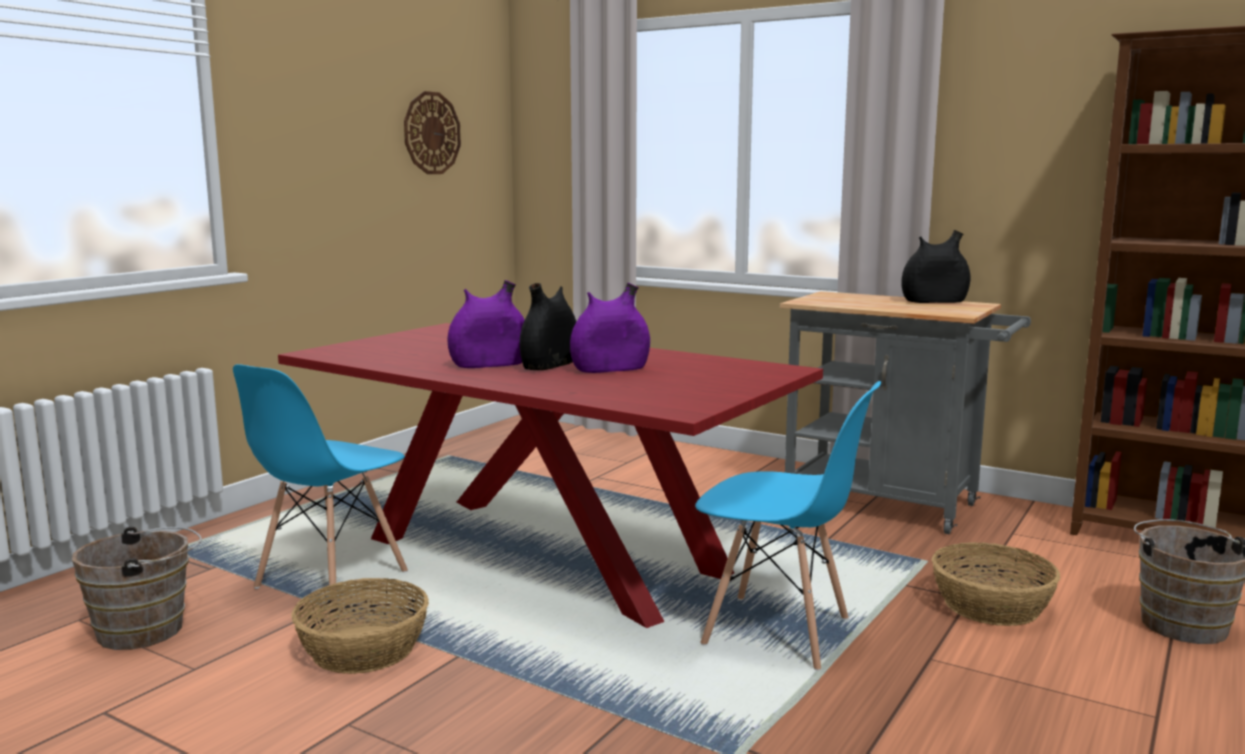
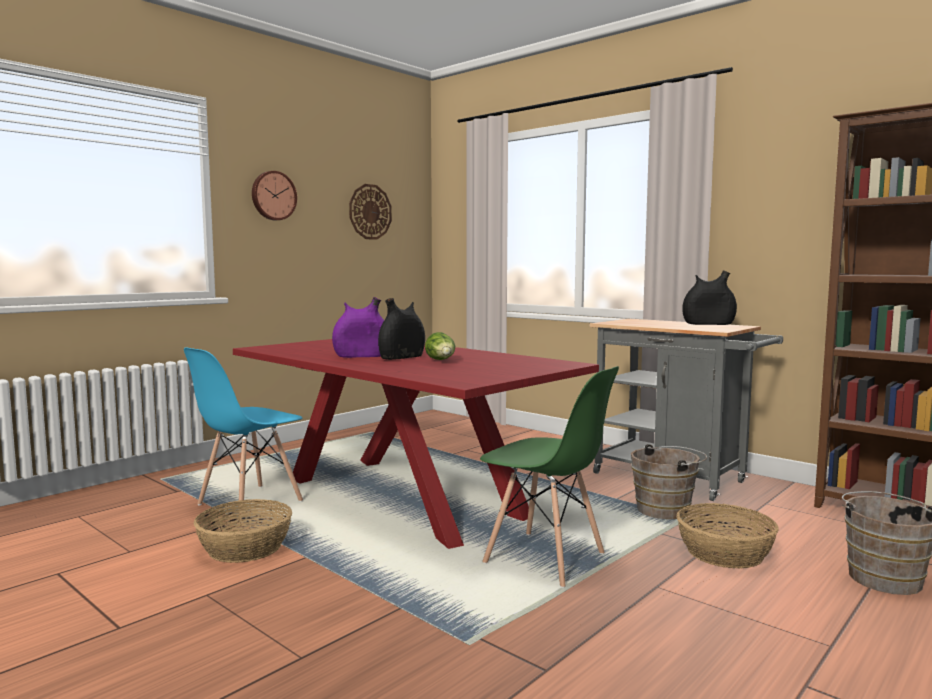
camera: 10 degrees right, 5 degrees down
brown bucket [72,527,202,650] -> brown bucket moved to [631,444,707,519]
purple vase [570,283,650,373] -> lettuce [425,332,455,360]
blue chair [695,381,881,671] -> green chair [480,366,619,588]
none -> wall clock [252,171,297,220]

